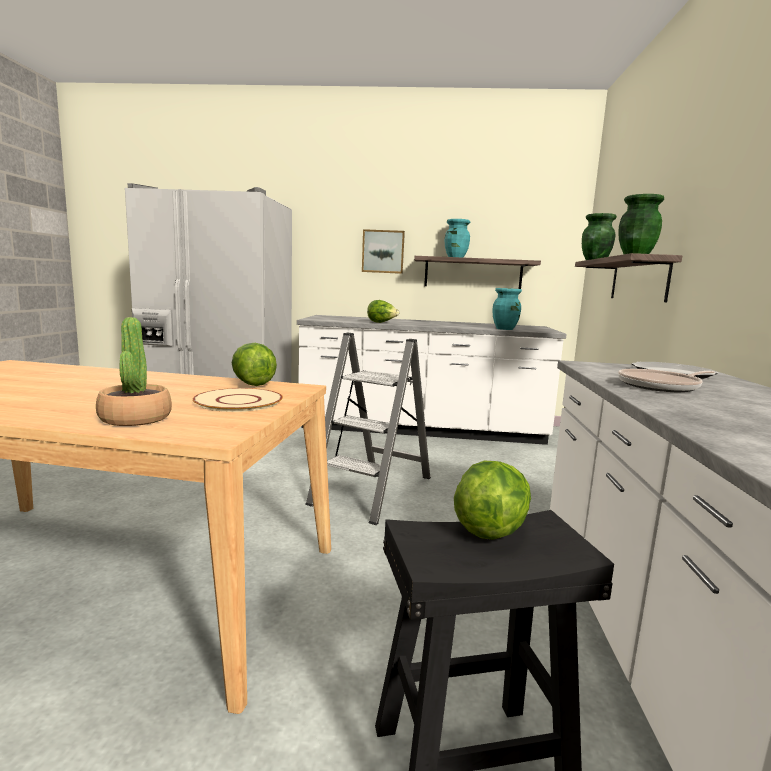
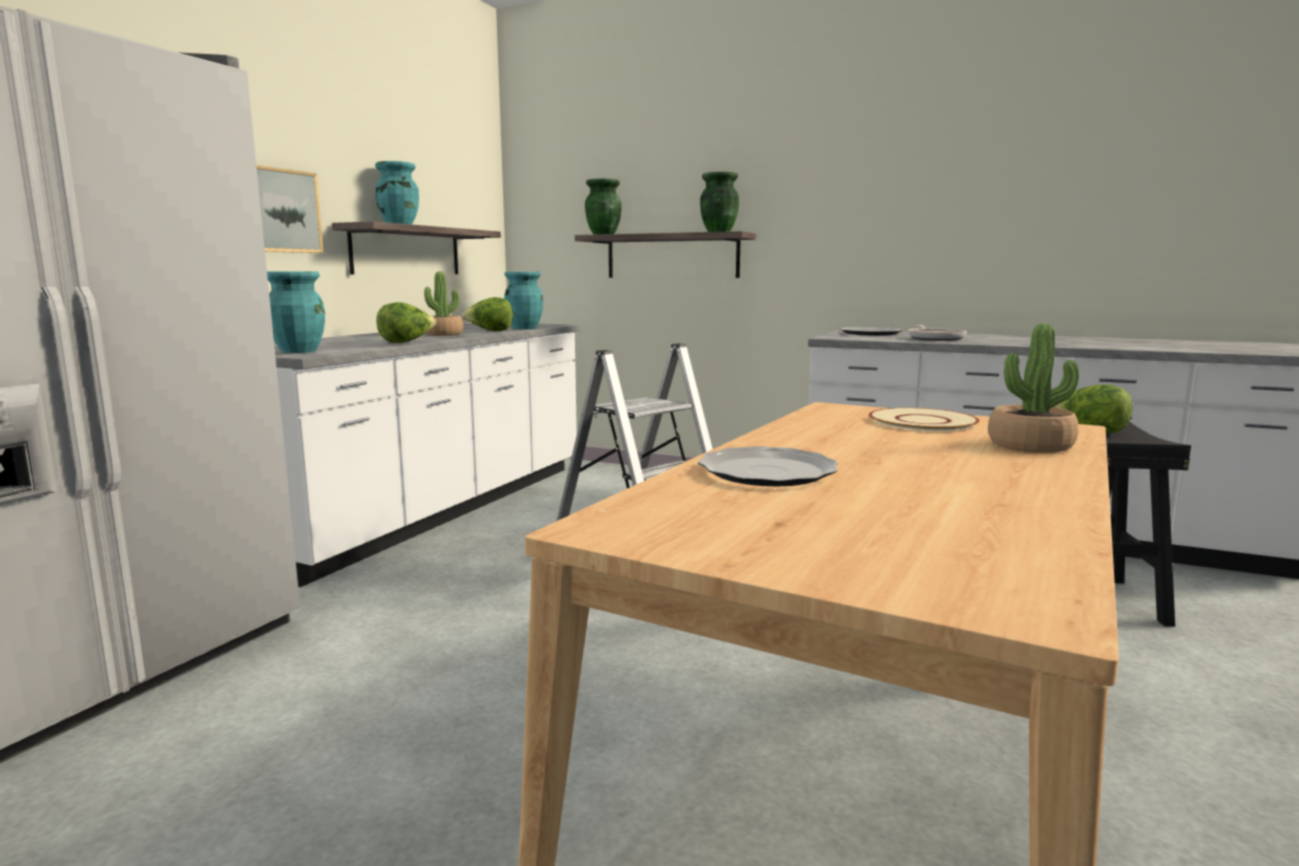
camera: 70 degrees left, 0 degrees up
lettuce [232,343,277,386] -> lettuce moved to [462,297,513,331]
none -> turquoise vase [267,271,325,353]
none -> potted plant [424,272,463,336]
none -> plate [698,446,838,486]

